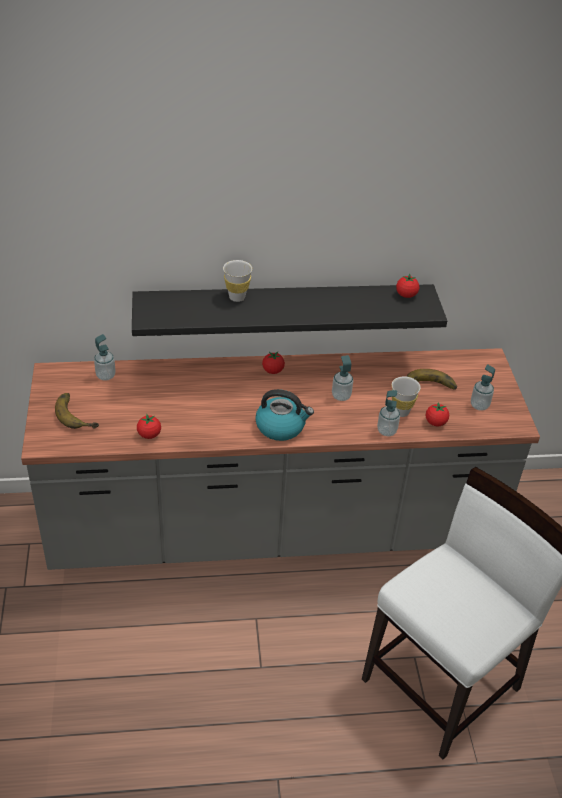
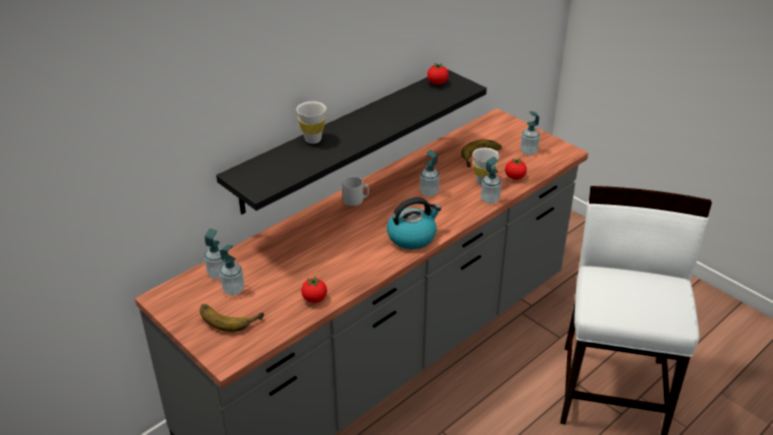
camera: 35 degrees left, 5 degrees down
tomato [262,352,285,374] -> grey mug [342,177,369,206]
none -> soap dispenser [220,245,244,295]

